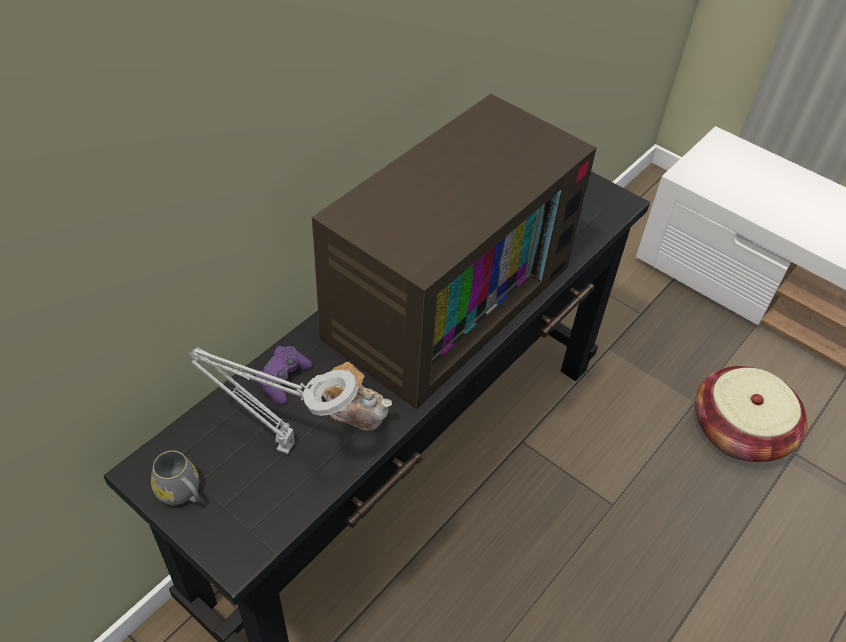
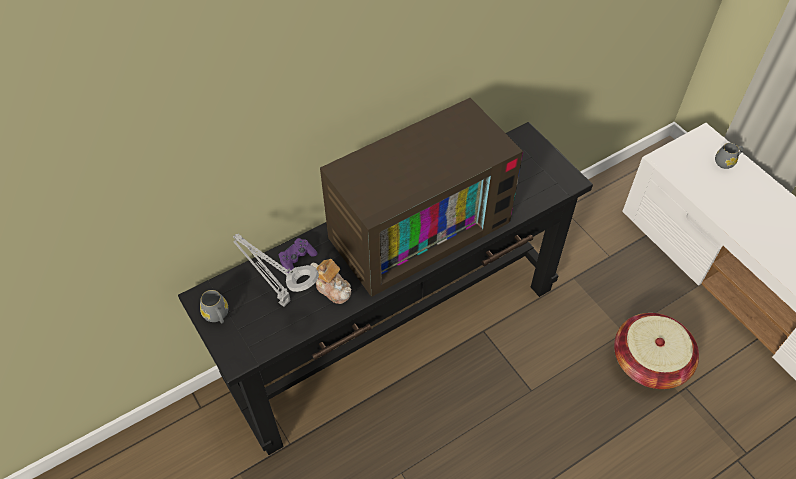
camera: 20 degrees right, 5 degrees up
none -> grey mug [715,143,743,169]

